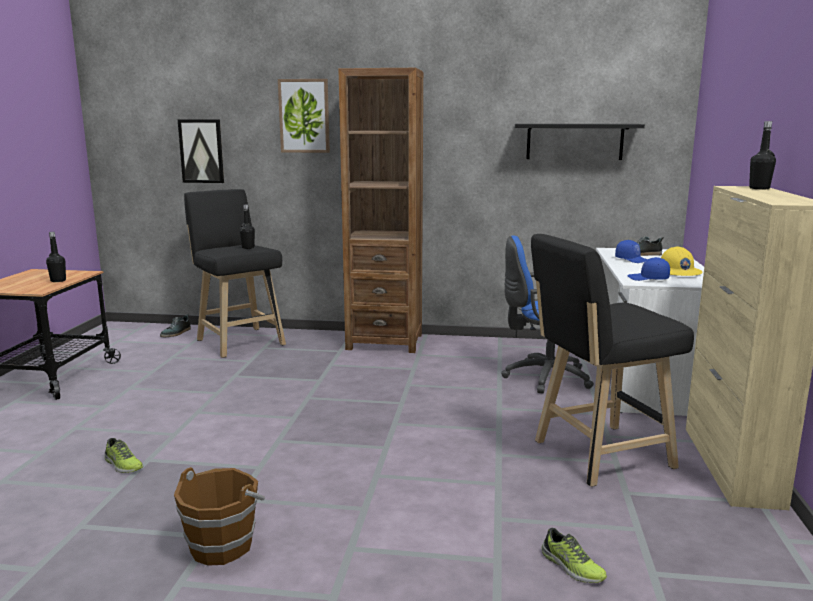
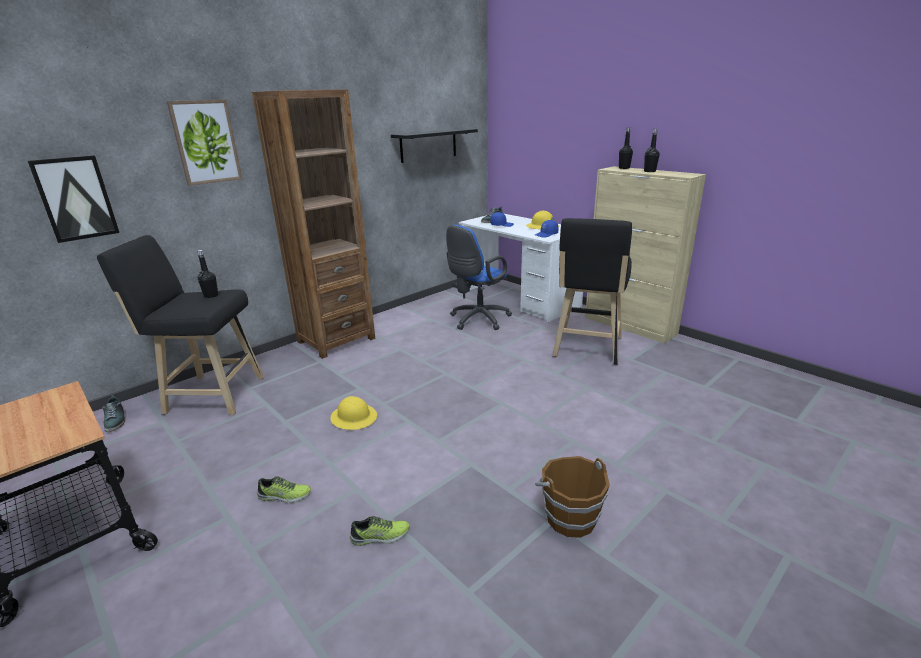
camera: 50 degrees left, 10 degrees up
black bottle [46,232,66,282] -> black bottle moved to [644,129,660,172]
shoe [542,528,607,583] -> shoe moved to [257,476,311,503]
none -> yellow hard hat [331,396,377,430]

